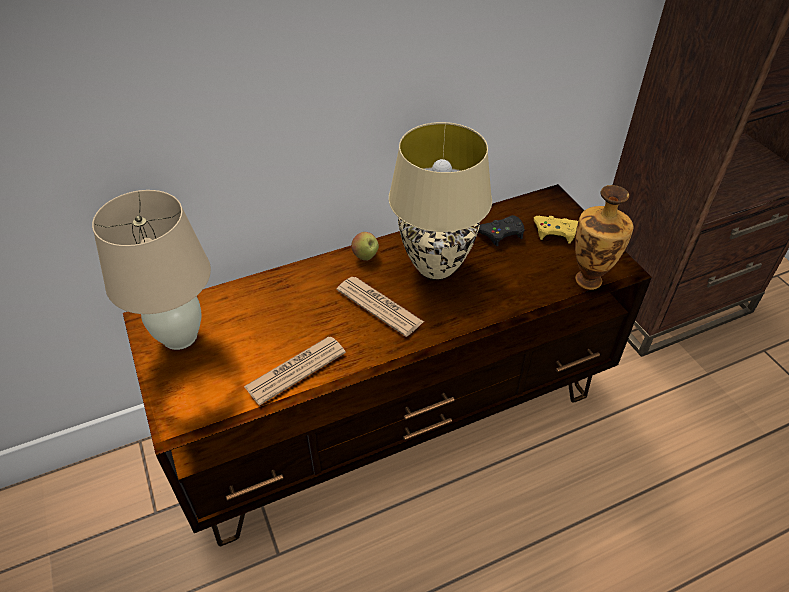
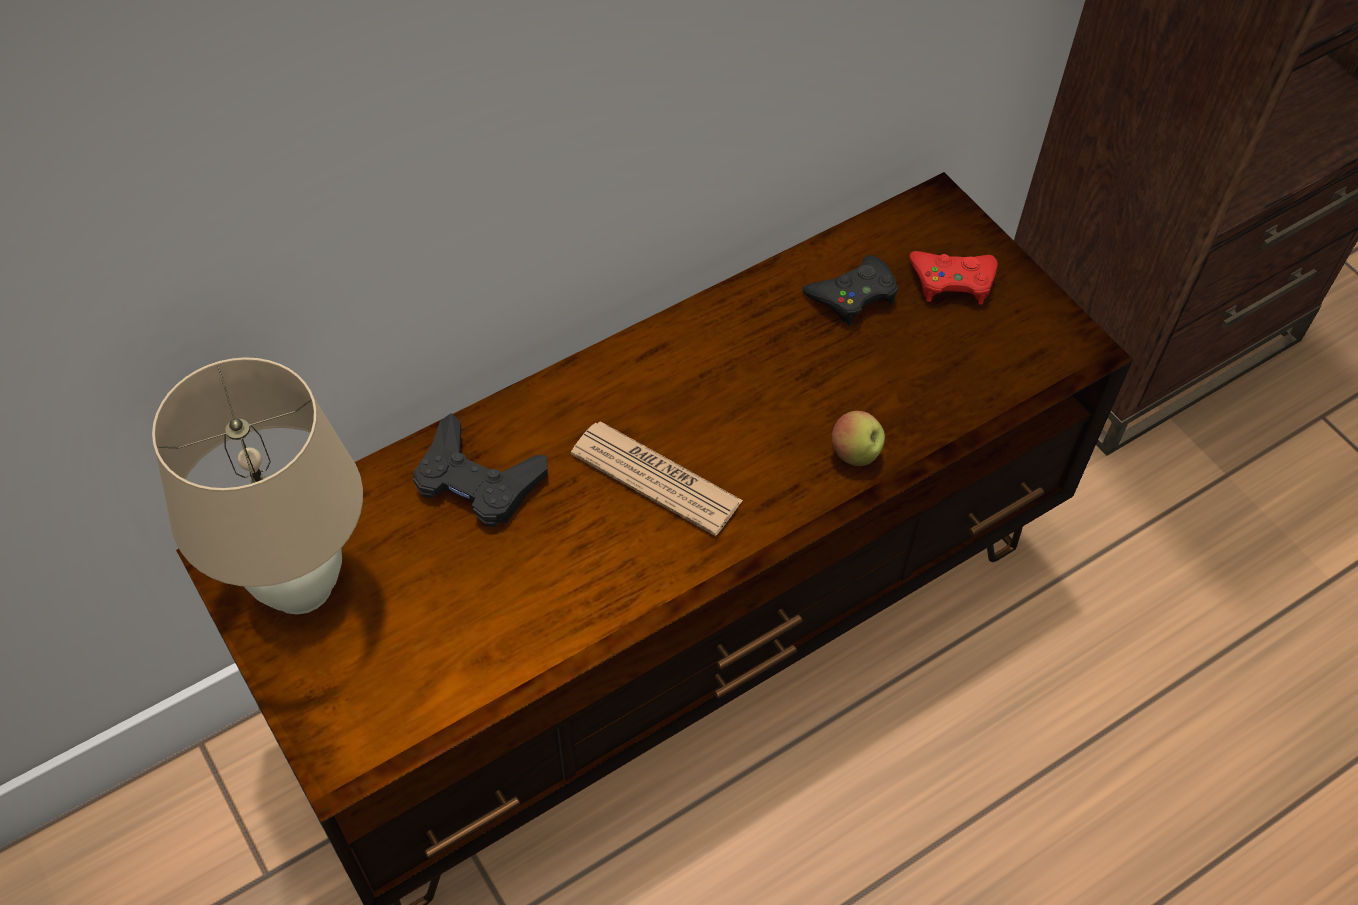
camera: 10 degrees left, 10 degrees up
newspaper [244,336,346,405] -> none
apple [351,232,379,261] -> apple moved to [831,411,885,466]
beige table lamp [389,122,492,279] -> none
yellow game controller [534,216,578,243] -> red game controller [910,251,998,305]
vase [575,185,633,290] -> none
none -> black game controller [413,413,548,527]

